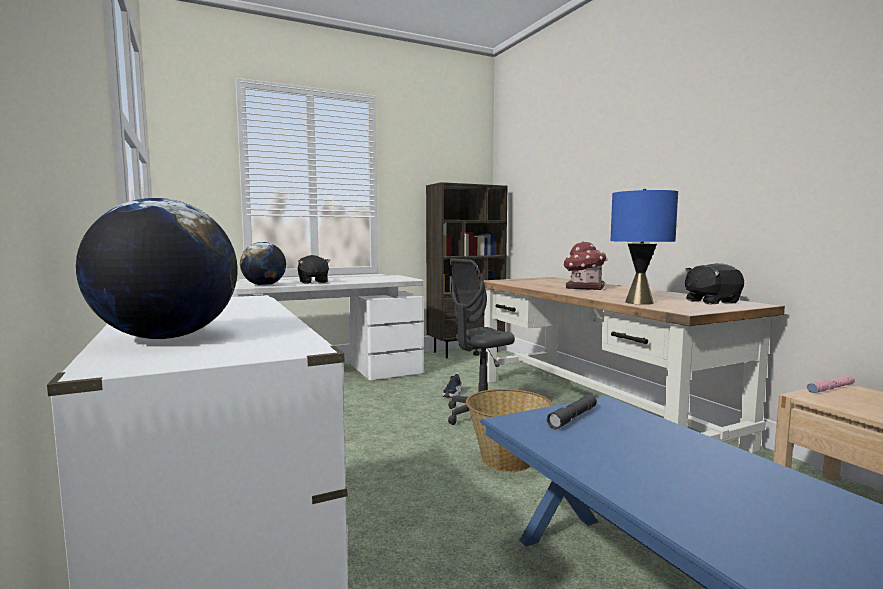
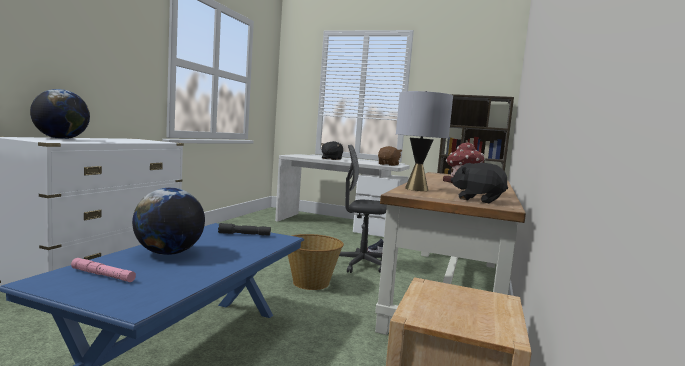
camera: 45 degrees right, 0 degrees up
globe [240,242,286,286] -> globe moved to [132,188,205,255]
blue table lamp [610,189,678,305] -> grey table lamp [396,91,453,191]
pink flashlight [807,376,855,393] -> pink flashlight moved to [71,258,136,282]
none -> brown plush toy [378,146,402,166]

